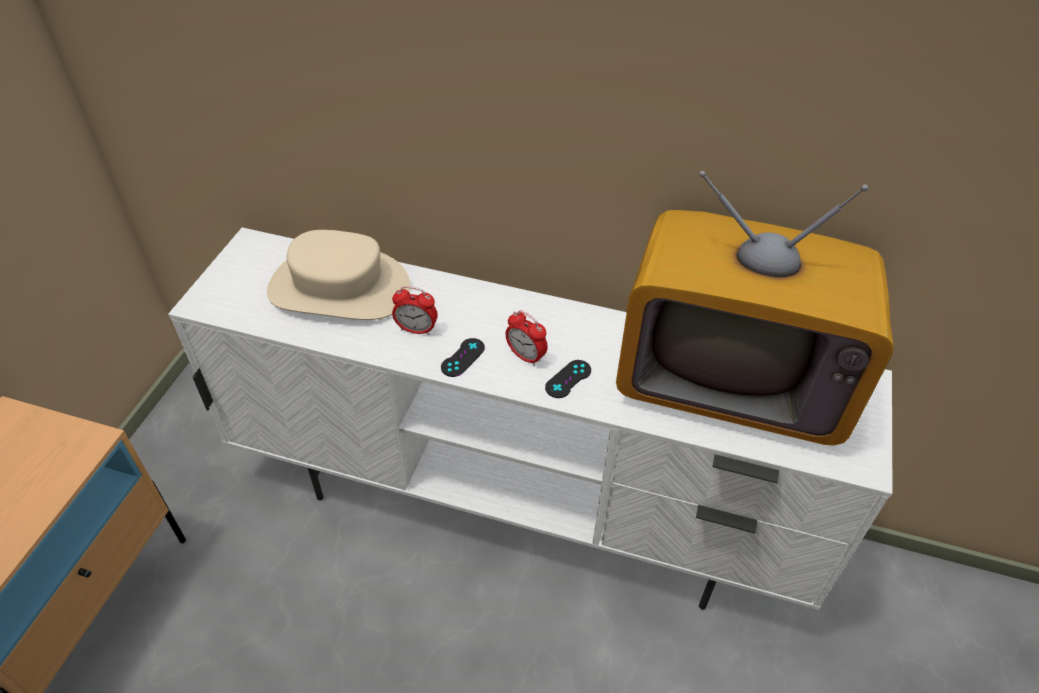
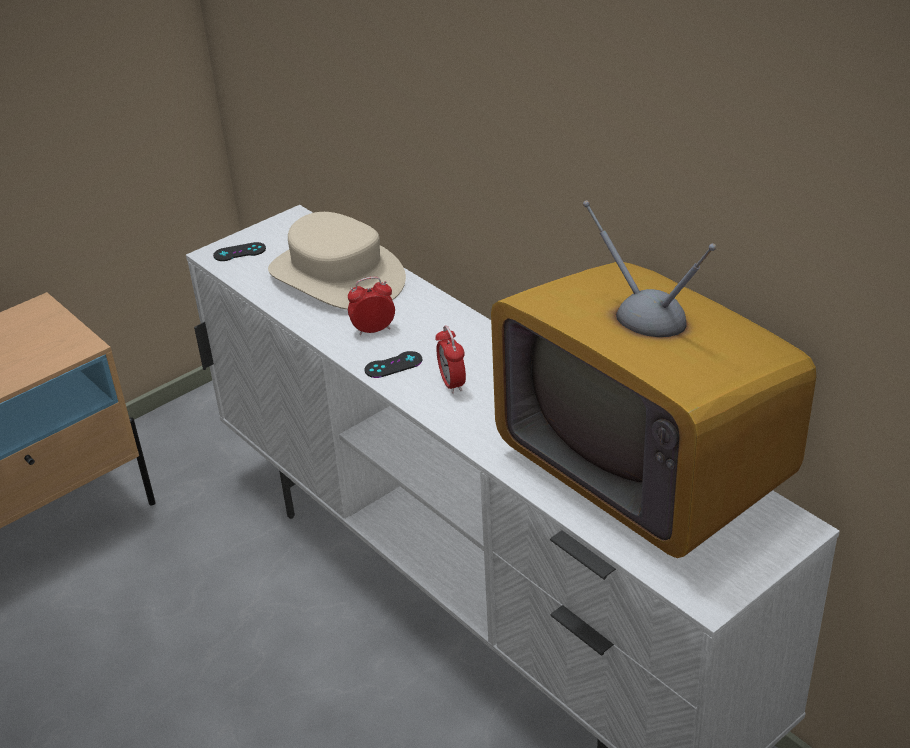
camera: 35 degrees right, 10 degrees down
alarm clock [392,286,437,335] -> alarm clock turned 120 degrees clockwise [348,277,395,335]
black game controller [545,360,591,398] -> black game controller moved to [213,242,266,261]

